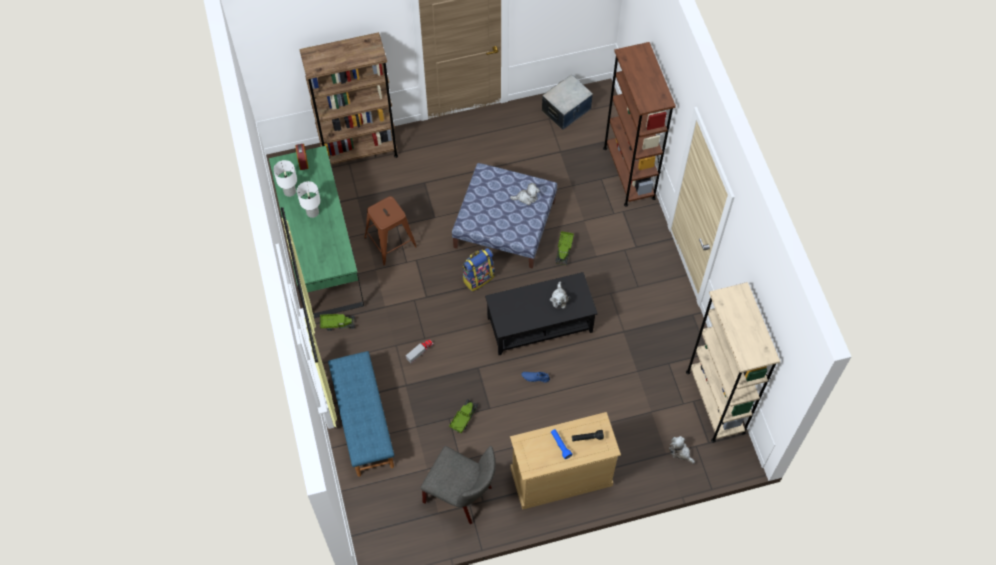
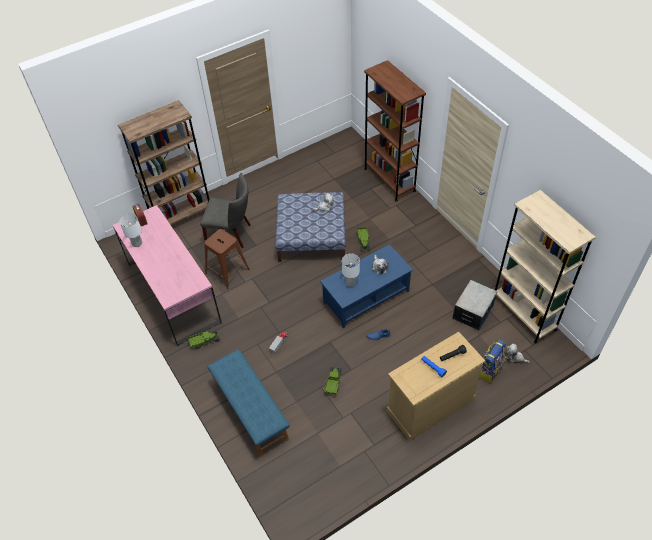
camera: 15 degrees left, 10 degrees down
green desk [269,146,364,319] -> pink desk [113,205,222,346]
white table lamp [297,181,321,218] -> white table lamp moved to [342,253,360,286]
grey chair [420,446,496,524] -> grey chair moved to [200,173,251,248]
backpack [463,248,495,292] -> backpack moved to [479,340,506,383]
black coffee table [485,272,598,355] -> blue coffee table [320,244,413,328]
storage box [542,75,593,130] -> storage box moved to [453,280,497,330]

